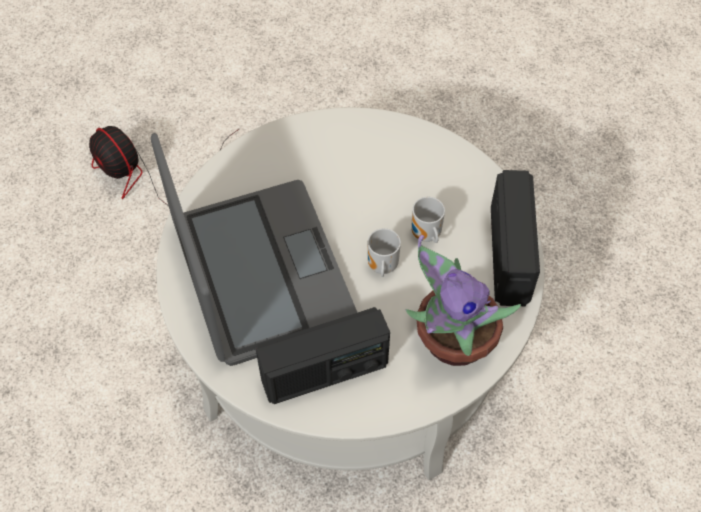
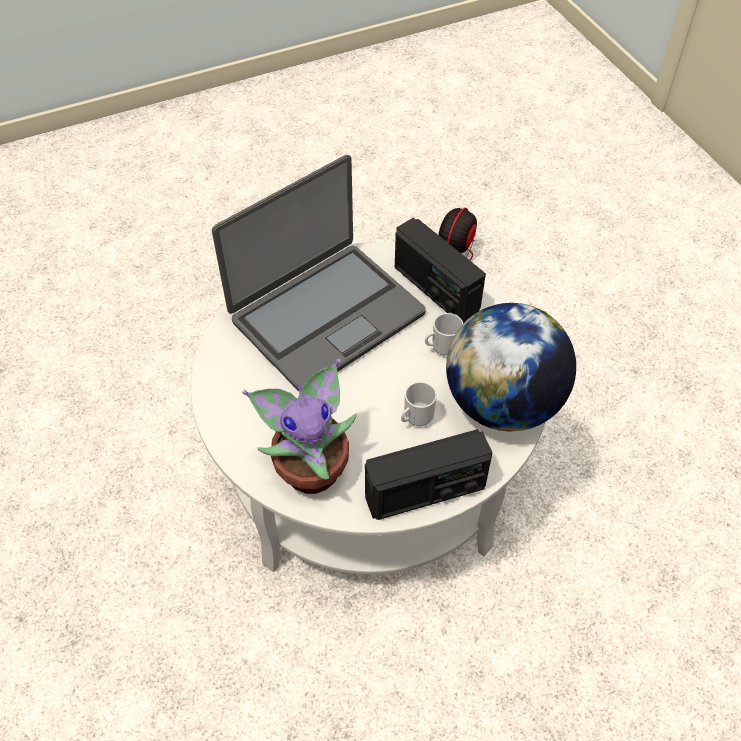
camera: 70 degrees right, 5 degrees down
radio [256,307,390,404] -> radio moved to [395,218,486,324]
mug [368,228,401,277] -> mug moved to [425,313,463,356]
none -> globe [446,303,576,431]

